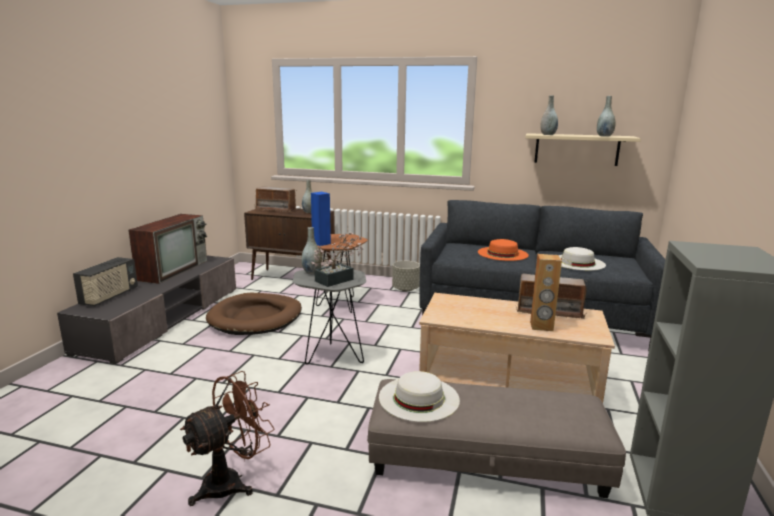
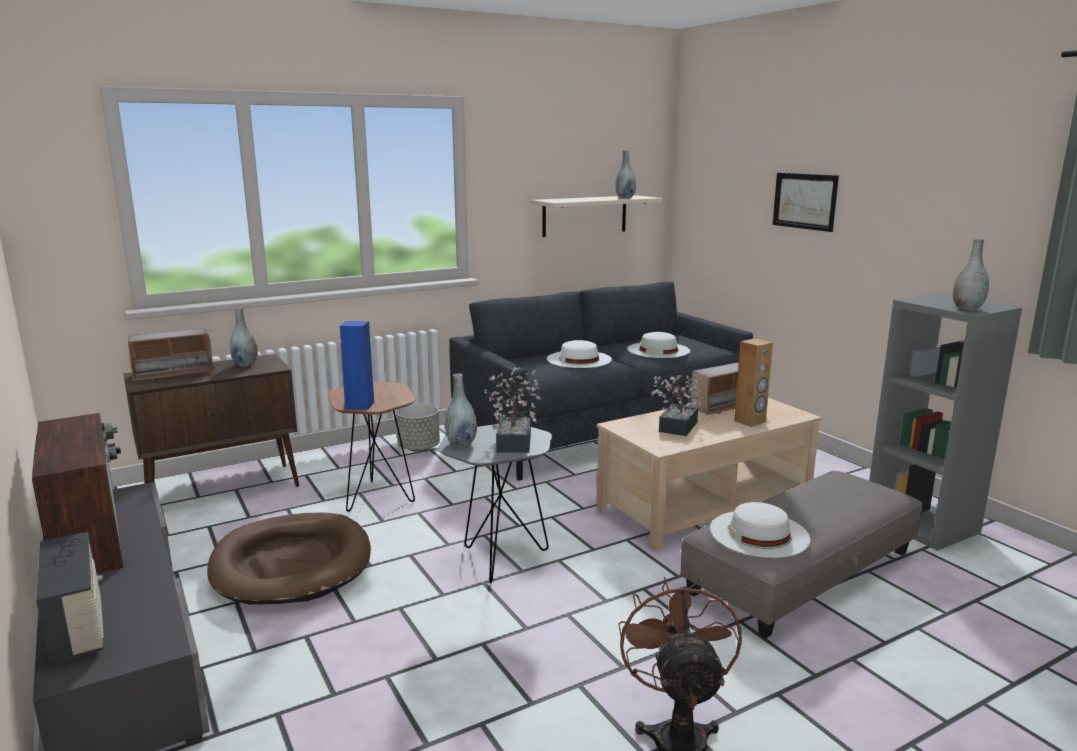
camera: 45 degrees left, 0 degrees up
orange hat [478,239,529,261] -> white hat [547,340,612,368]
grey vase [540,95,558,135] -> grey vase moved to [953,238,989,310]
none -> potted plant [651,375,703,436]
none -> picture [773,173,839,232]

